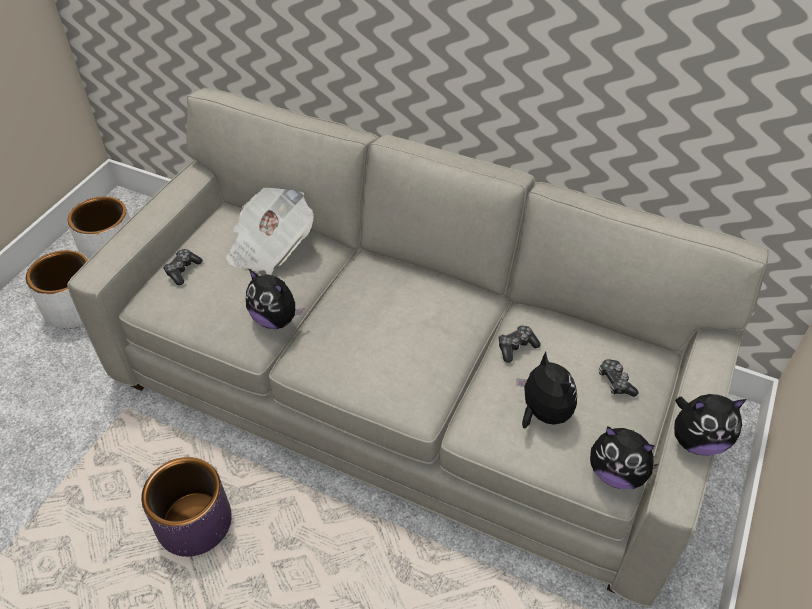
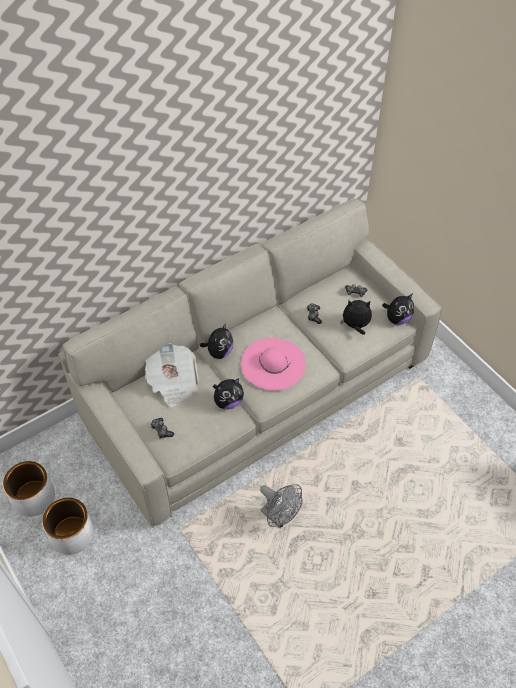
camera: 60 degrees left, 5 degrees up
purple planter [141,457,232,557] -> grey fan [260,484,302,529]
plush toy [674,394,747,456] -> plush toy moved to [200,323,233,359]
none -> pink hat [241,338,306,391]

